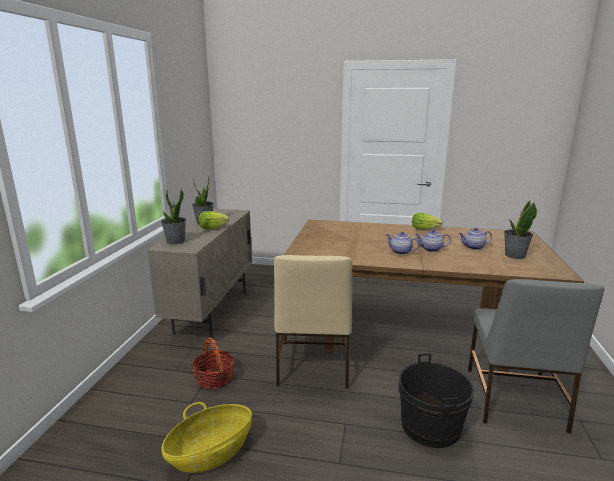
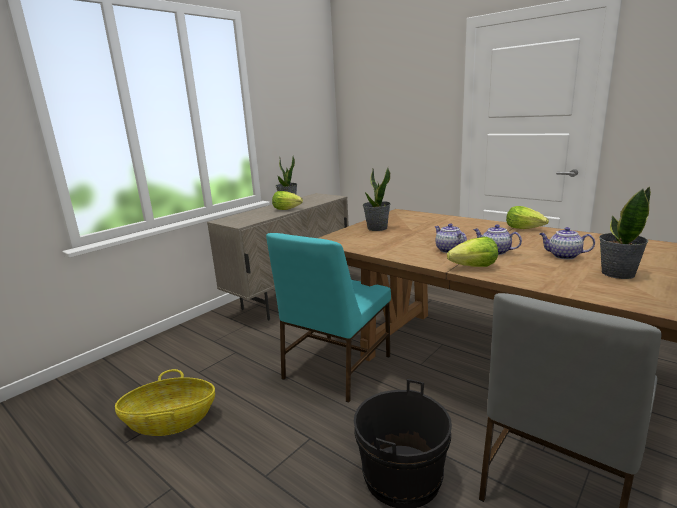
camera: 30 degrees right, 0 degrees up
potted plant [161,188,186,244] -> potted plant moved to [363,167,391,231]
basket [191,338,234,389] -> none
beige chair [274,255,352,388] -> turquoise chair [266,233,391,403]
none -> lettuce [447,237,498,267]

